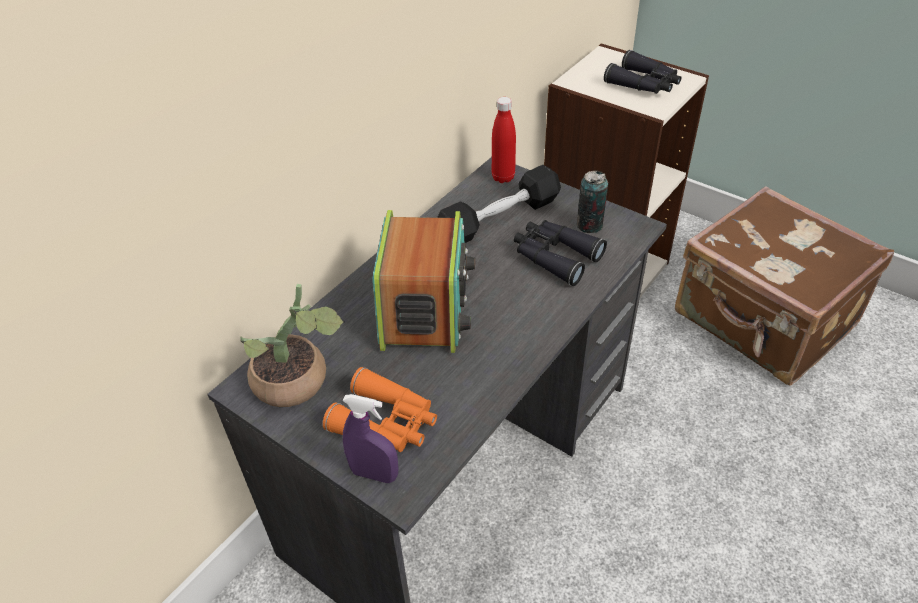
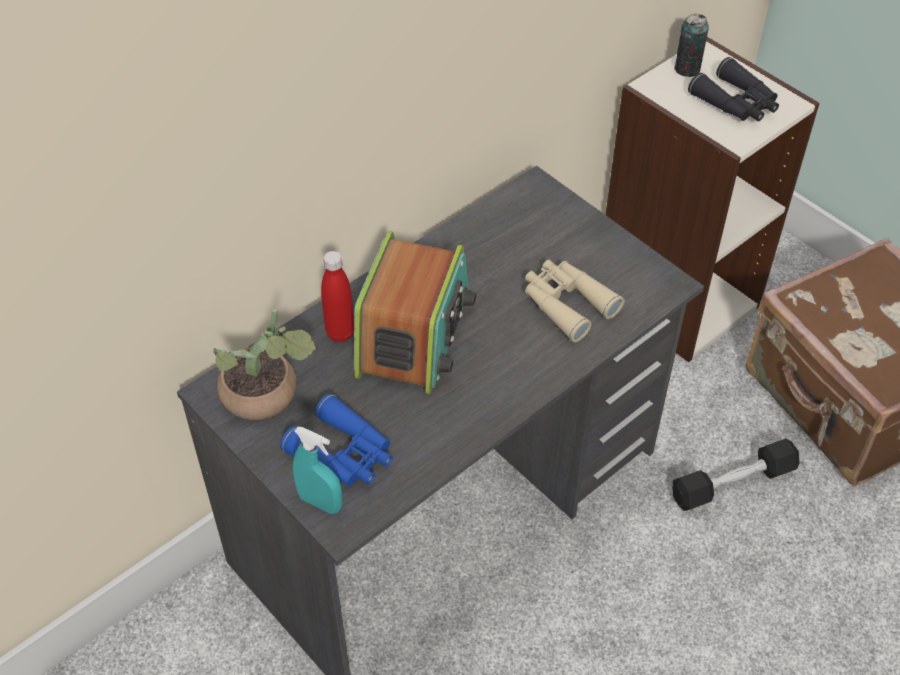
camera: 10 degrees right, 5 degrees up
orange binoculars [323,367,437,452] -> blue binoculars [280,394,393,486]
purple spray bottle [342,394,398,483] -> turquoise spray bottle [293,427,342,514]
black dumbbell [437,165,561,243] -> black dumbbell moved to [672,439,800,511]
red bottle [492,97,516,183] -> red bottle moved to [321,251,354,342]
black binoculars [514,220,607,286] -> beige binoculars [525,260,625,343]
can [576,171,608,233] -> can moved to [674,14,709,77]

